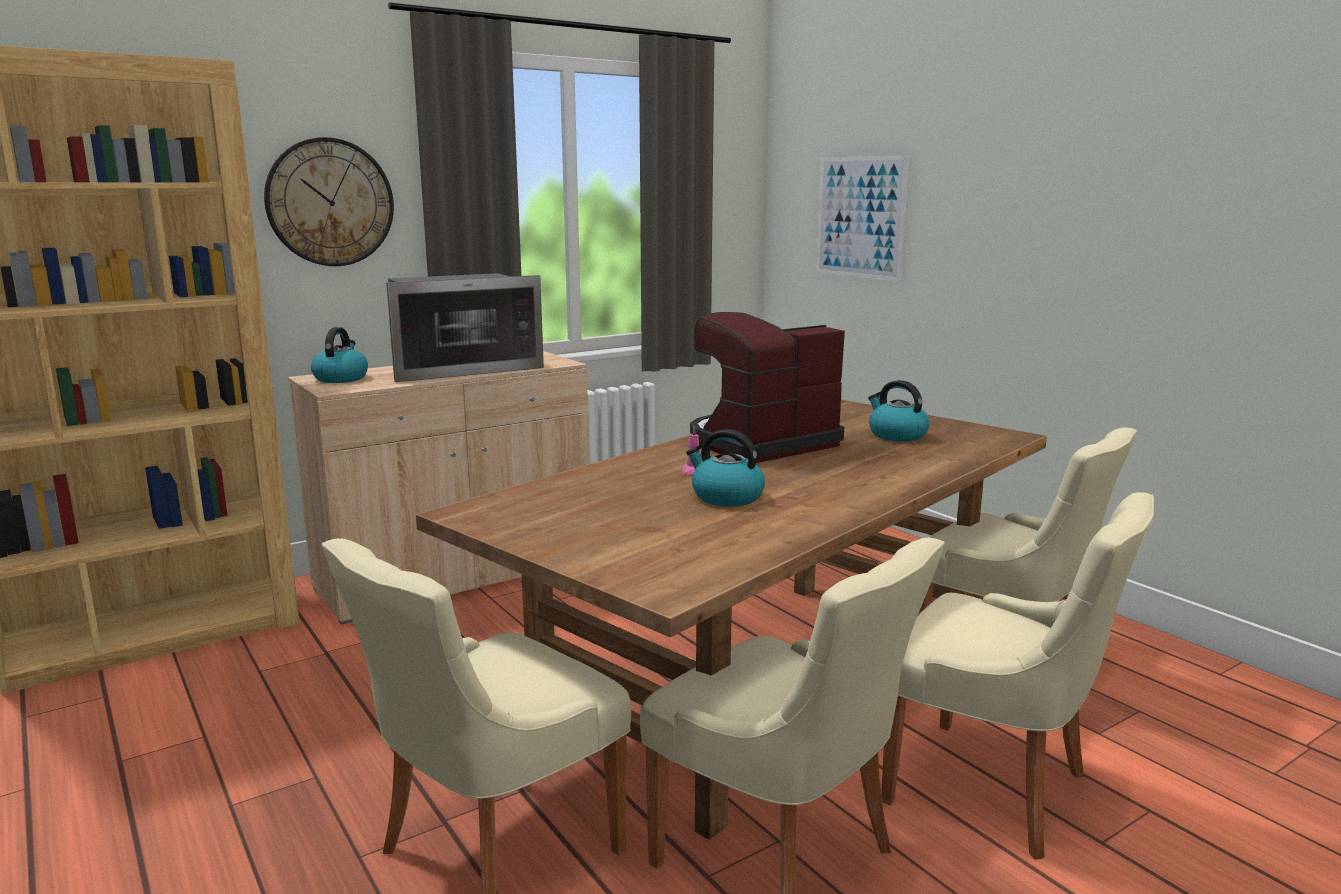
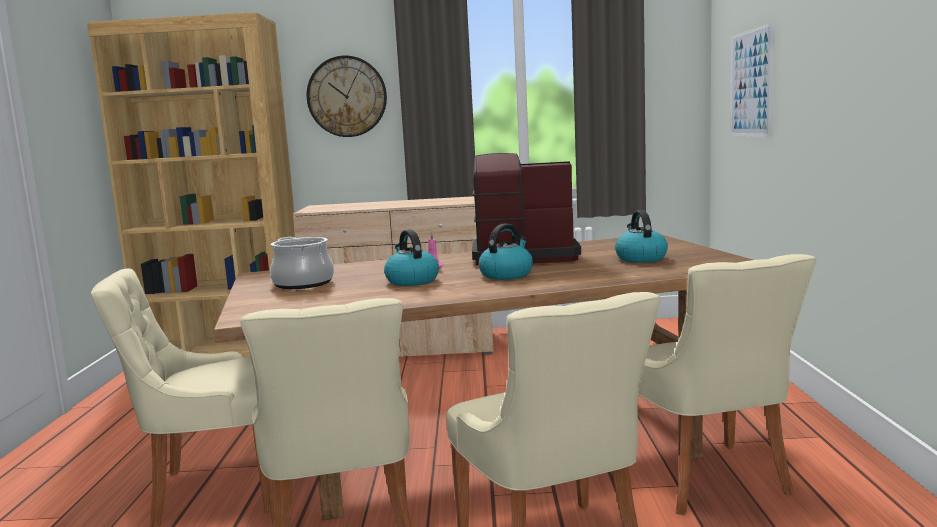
camera: 35 degrees right, 5 degrees down
kettle [311,327,368,383] -> kettle moved to [479,224,533,280]
microwave [386,273,544,382] -> none
none -> cooking pot [270,237,334,289]

